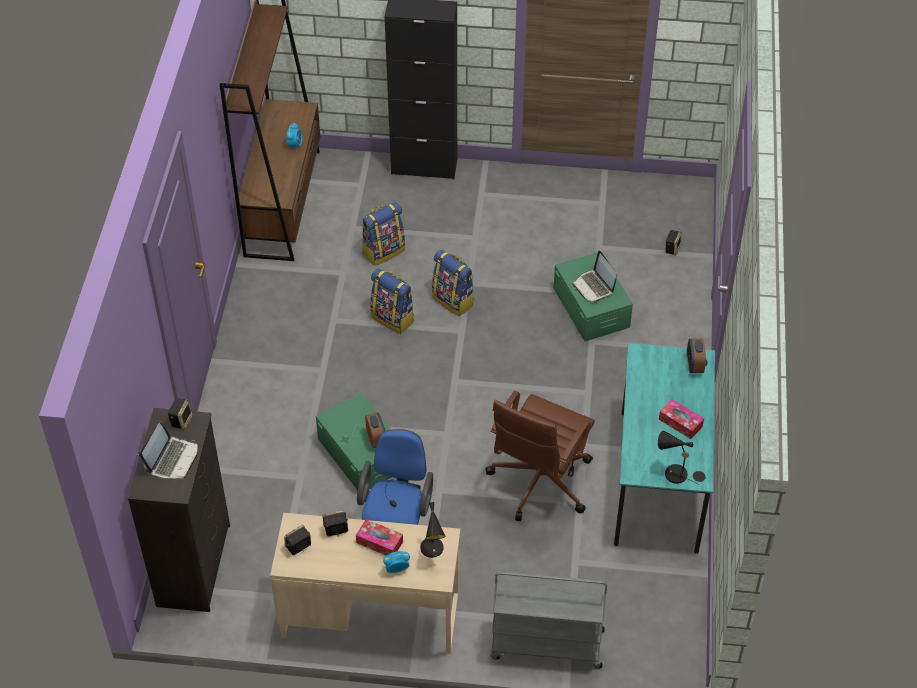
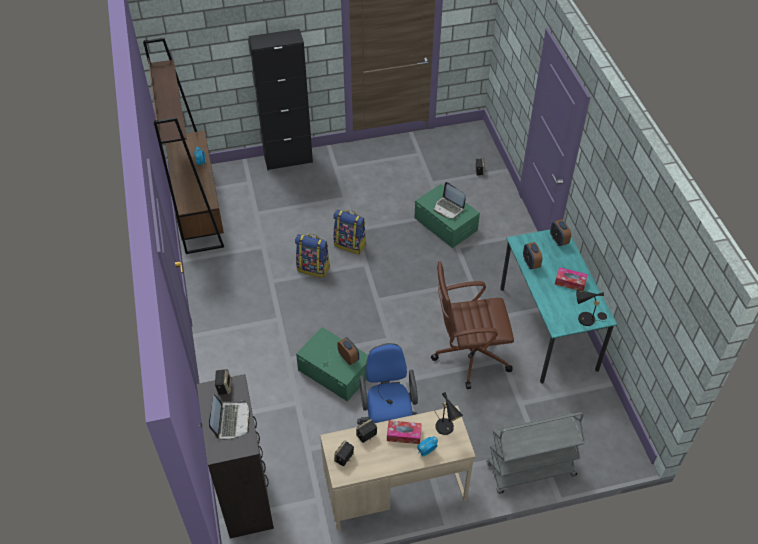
camera: 20 degrees left, 0 degrees up
backpack [362,202,405,266] -> none
brown office chair [485,391,595,521] -> brown office chair turned 75 degrees clockwise [431,261,514,389]
none -> alarm clock [523,242,542,270]

